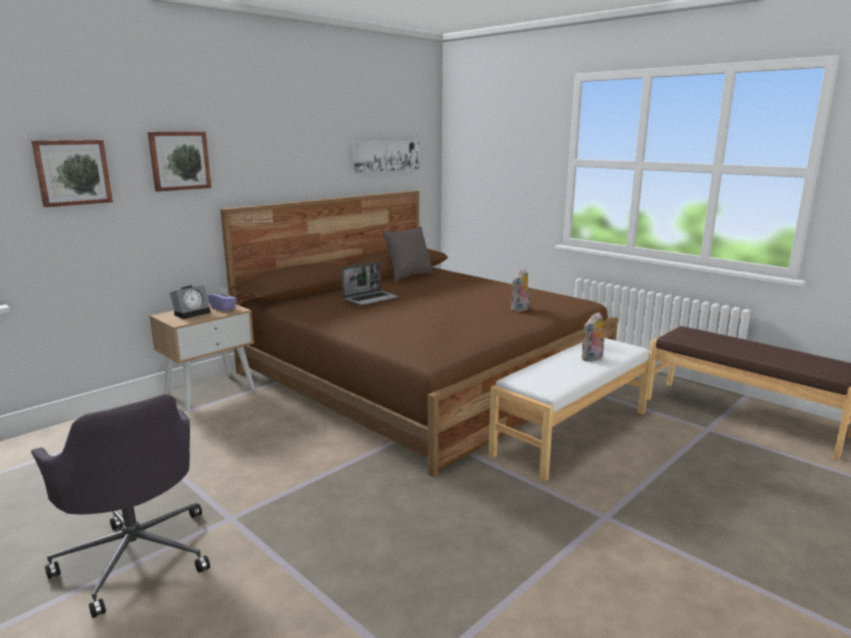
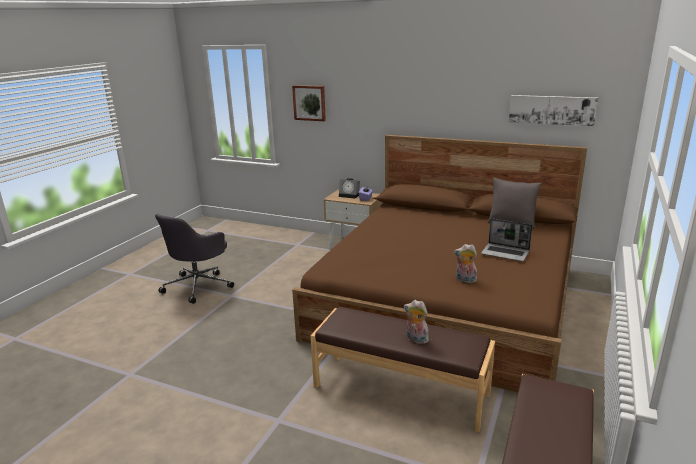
camera: 70 degrees right, 5 degrees up
picture [148,132,211,192] -> none
laptop [342,262,399,306] -> laptop moved to [481,218,532,261]
white bench [488,338,652,482] -> brown bench [311,306,495,432]

